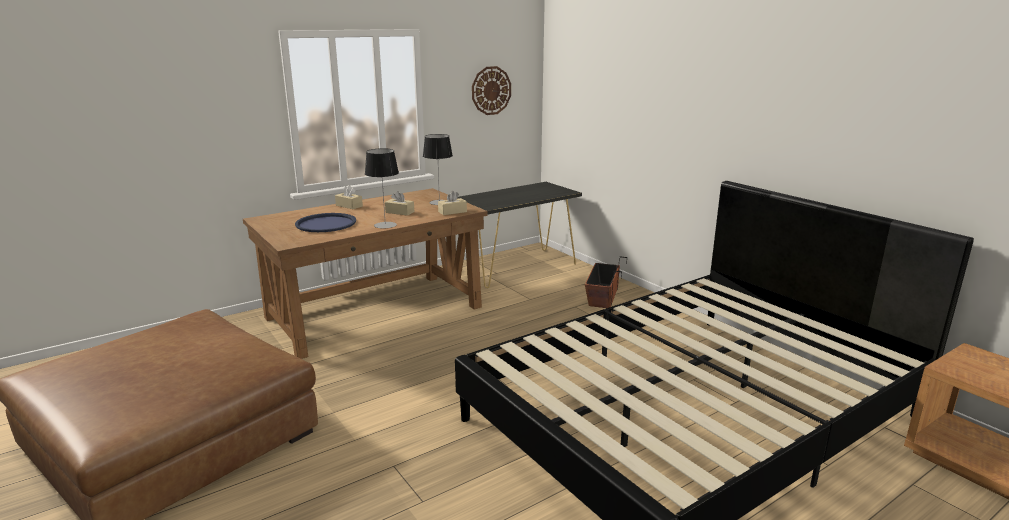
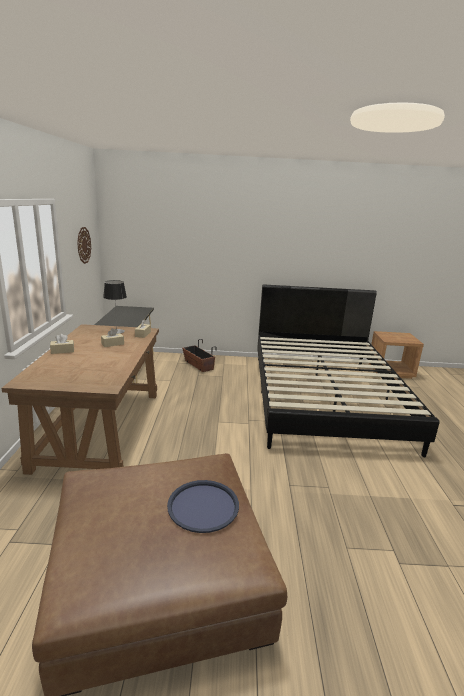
camera: 55 degrees left, 0 degrees up
blue tray [295,213,356,232] -> blue tray moved to [167,480,239,533]
table lamp [365,148,399,229] -> none

